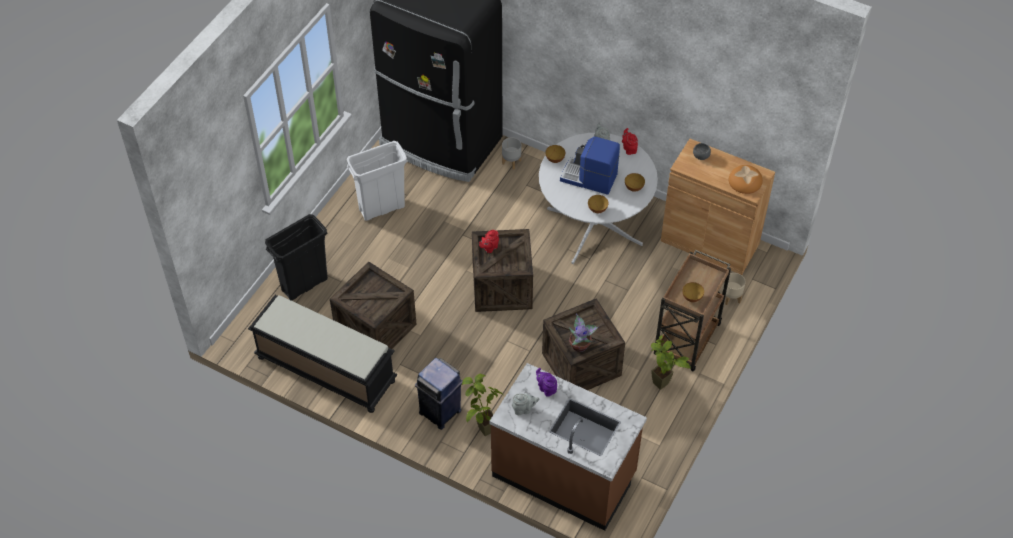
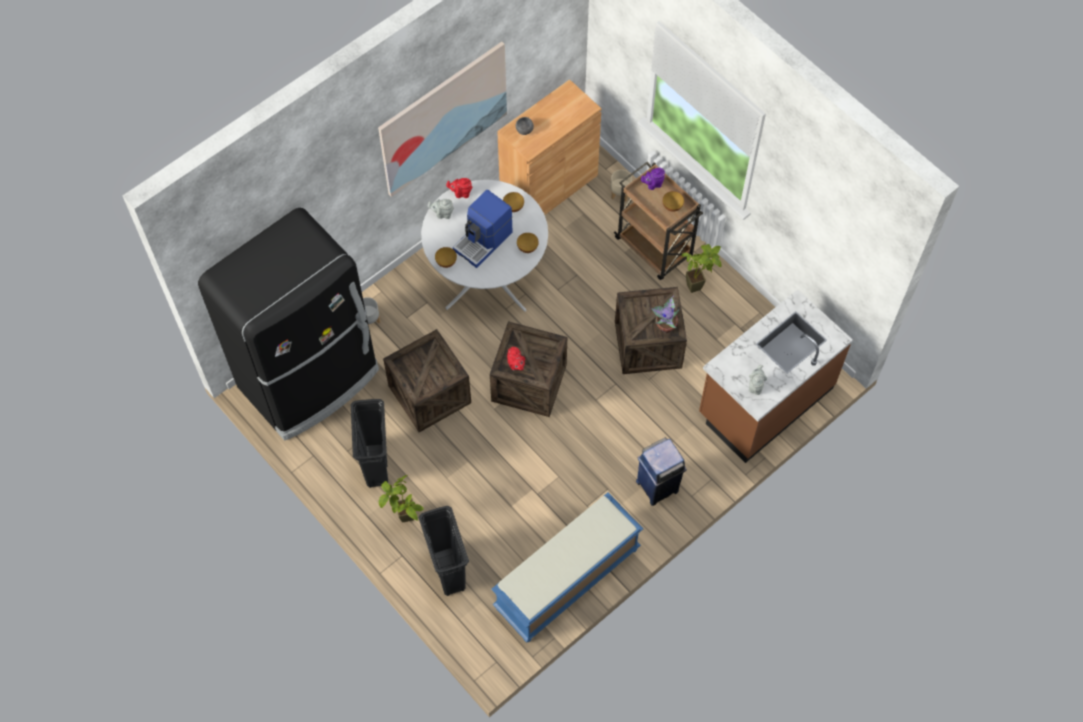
camera: 70 degrees left, 10 degrees up
black bench [248,295,398,413] -> blue bench [491,493,643,642]
crate [330,262,416,349] -> crate moved to [383,329,471,432]
white trash can [347,141,408,221] -> black trash can [351,399,388,488]
potted plant [461,374,503,436] -> potted plant moved to [379,475,424,522]
purple teapot [536,368,557,397] -> purple teapot moved to [641,168,665,190]
bread [729,165,763,194] -> none
none -> picture [378,42,507,197]

